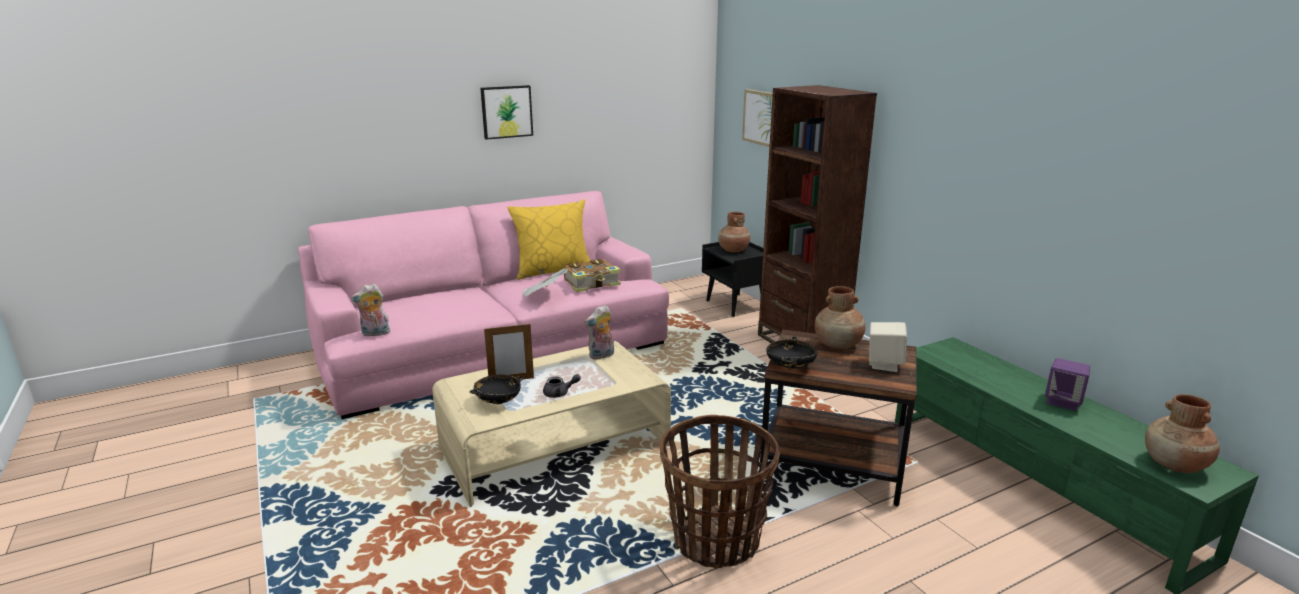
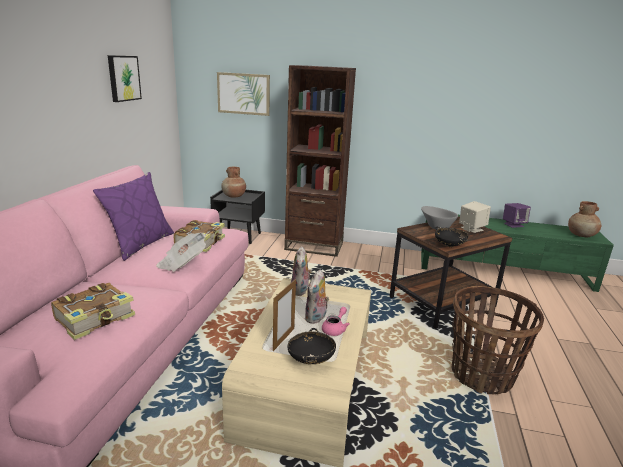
camera: 50 degrees left, 0 degrees up
plush toy [351,284,390,337] -> plush toy moved to [305,270,329,324]
picture [480,85,533,140] -> picture moved to [108,55,142,102]
yellow pillow [508,199,590,280] -> purple pillow [93,172,174,261]
grey teapot [543,374,581,398] -> pink teapot [322,307,350,336]
brown vase [815,286,866,349] -> grey bowl [421,206,458,229]
none -> book [51,283,135,340]

